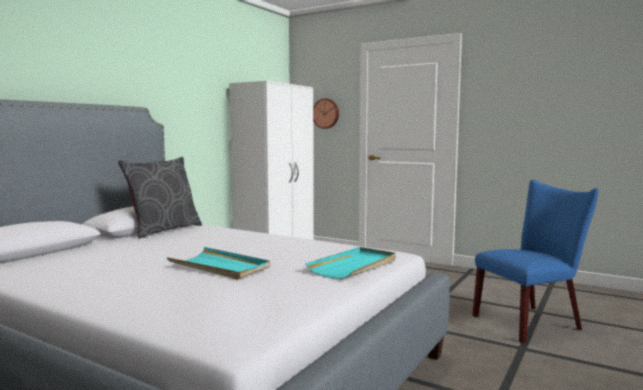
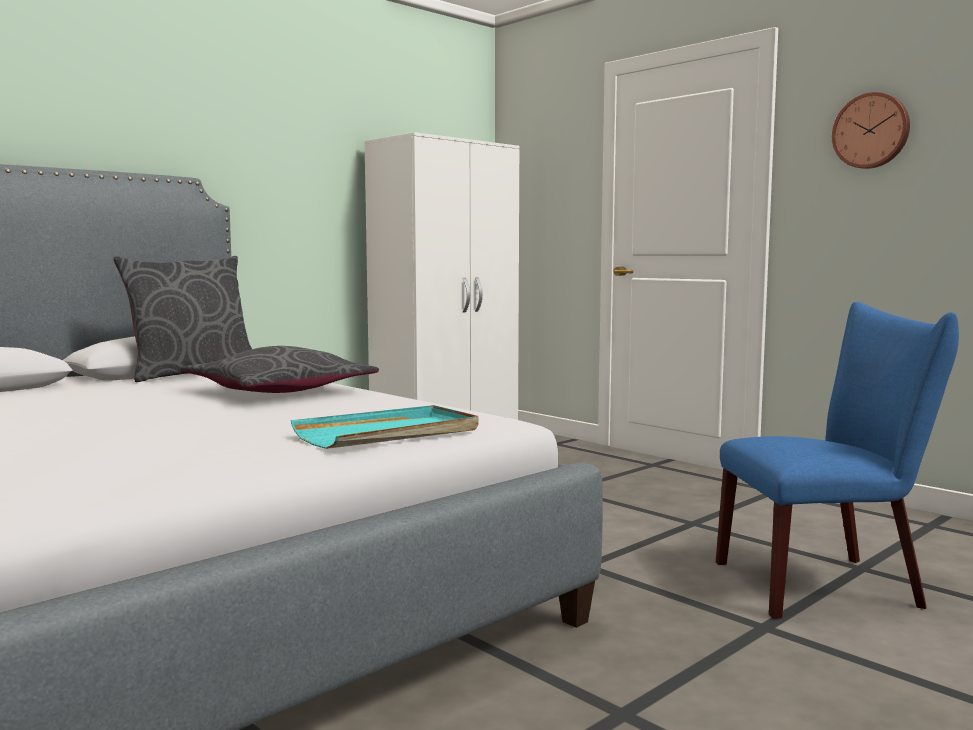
camera: 15 degrees right, 0 degrees up
turquoise tray [167,247,270,280] -> none
wall clock [313,99,339,129] -> wall clock moved to [832,92,910,169]
none -> grey pillow [180,346,379,393]

